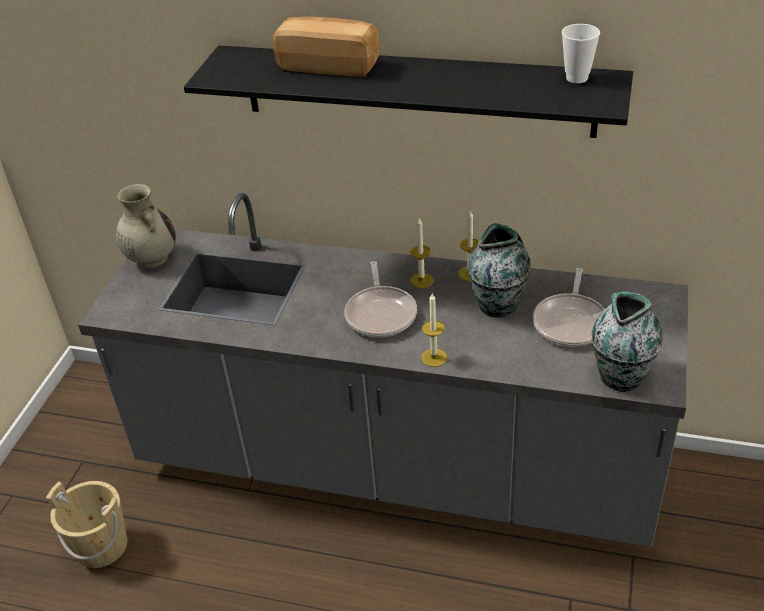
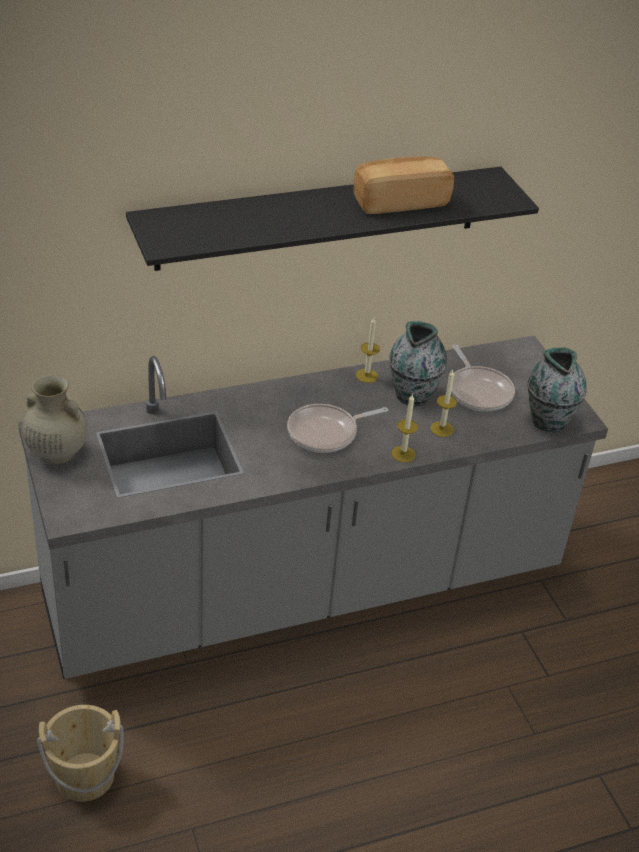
camera: 40 degrees left, 0 degrees up
bread [273,17,380,77] -> bread moved to [353,157,454,214]
frying pan [345,261,417,337] -> frying pan turned 105 degrees clockwise [287,404,388,453]
candle [410,218,434,288] -> candle moved to [431,369,457,437]
cup [562,24,600,83] -> none

